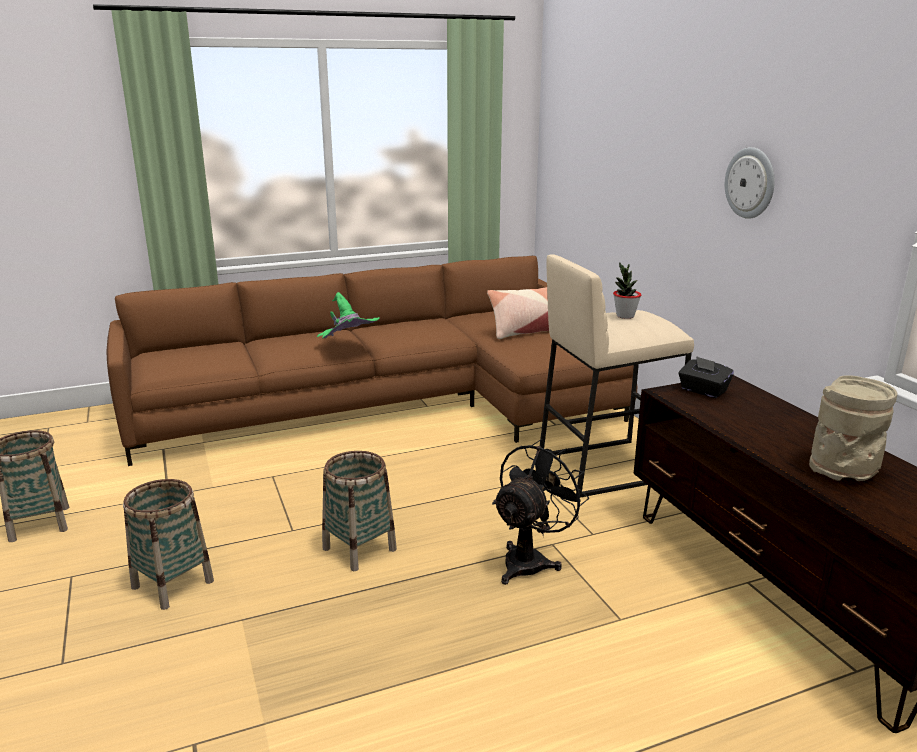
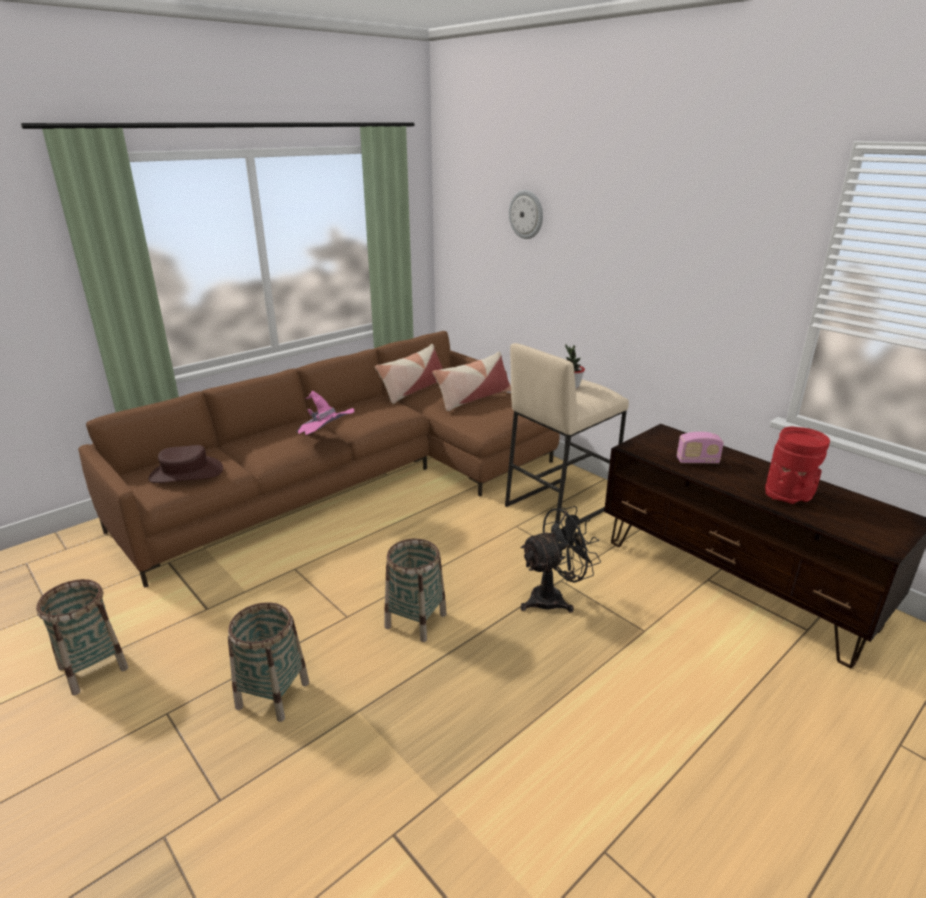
camera: 20 degrees left, 5 degrees up
green hat [317,292,380,339] -> pink hat [297,391,354,435]
black fan [492,439,589,585] -> black fan turned 45 degrees clockwise [520,506,601,612]
black tissue box [678,356,734,398] -> none
wall clock [725,147,775,219] -> wall clock moved to [509,190,543,239]
beige vase [809,375,897,481] -> red vase [765,427,830,504]
none -> brown hat [148,445,223,483]
none -> pillow [375,344,443,404]
none -> radio [677,432,724,463]

